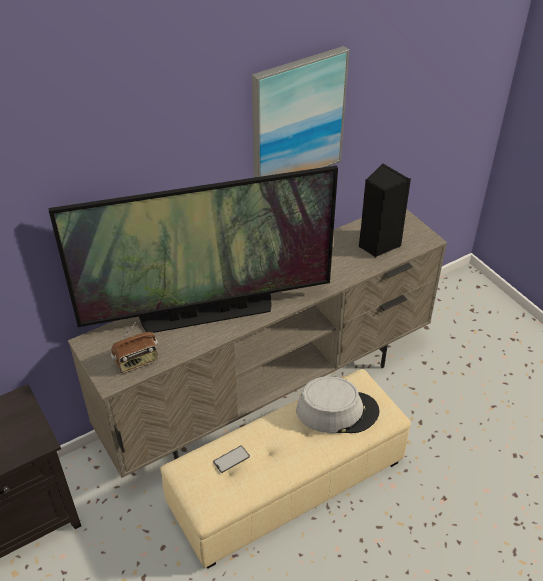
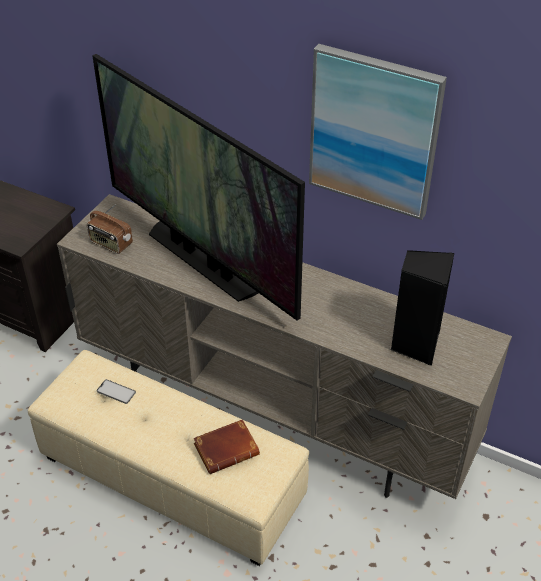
camera: 60 degrees right, 0 degrees up
grey hat [296,376,380,433] -> brown book [193,419,260,474]

